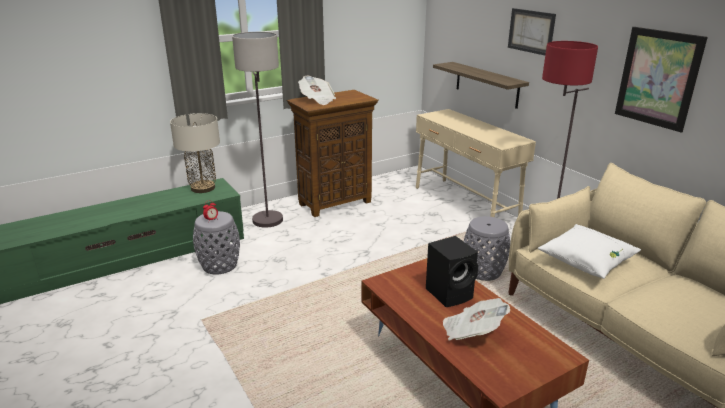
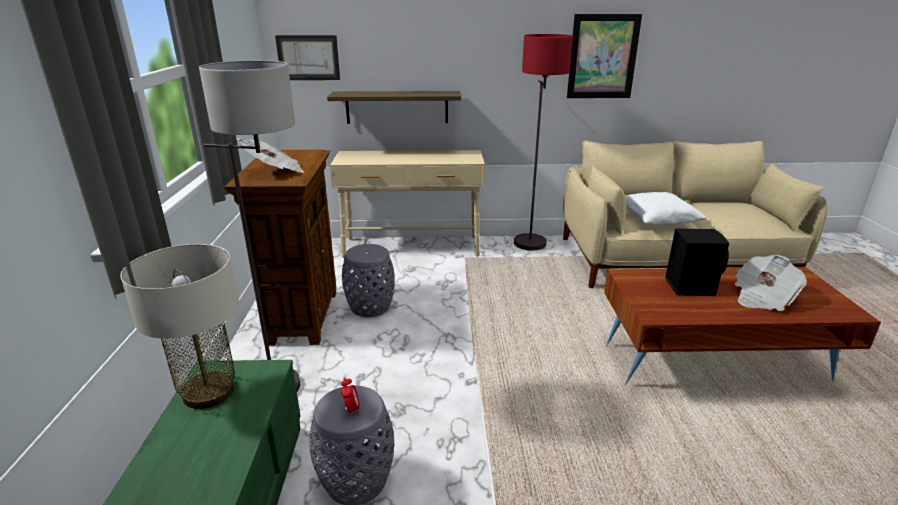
camera: 60 degrees left, 0 degrees up
grey stool [464,216,510,281] -> grey stool moved to [342,244,395,317]
picture [508,8,556,55] -> picture moved to [275,35,340,80]

